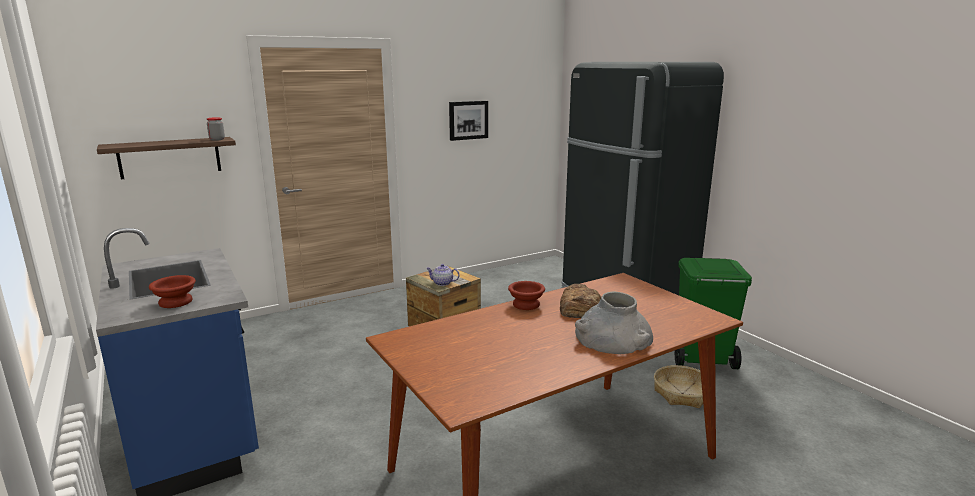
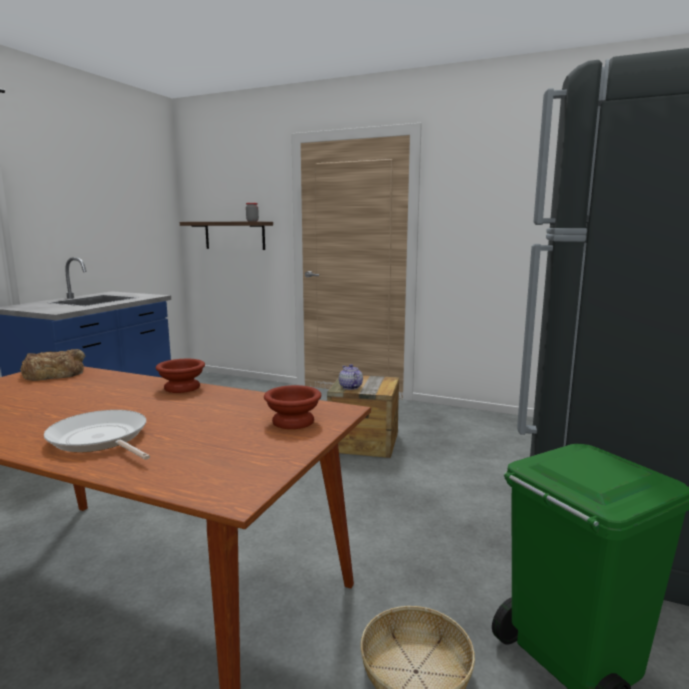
camera: 55 degrees right, 5 degrees down
brown bowl [149,275,196,308] -> brown bowl moved to [264,385,321,429]
picture [449,101,488,141] -> none
bread [560,284,601,318] -> bread moved to [20,349,86,381]
grey vase [575,292,653,354] -> frying pan [44,410,150,460]

